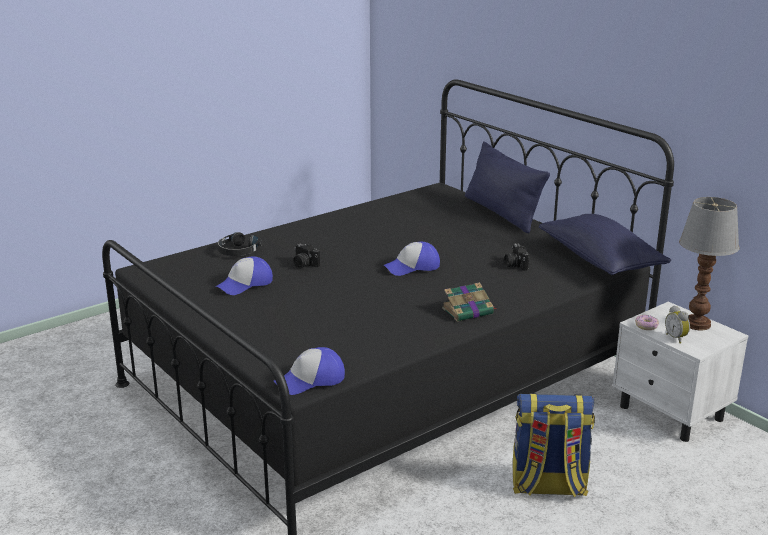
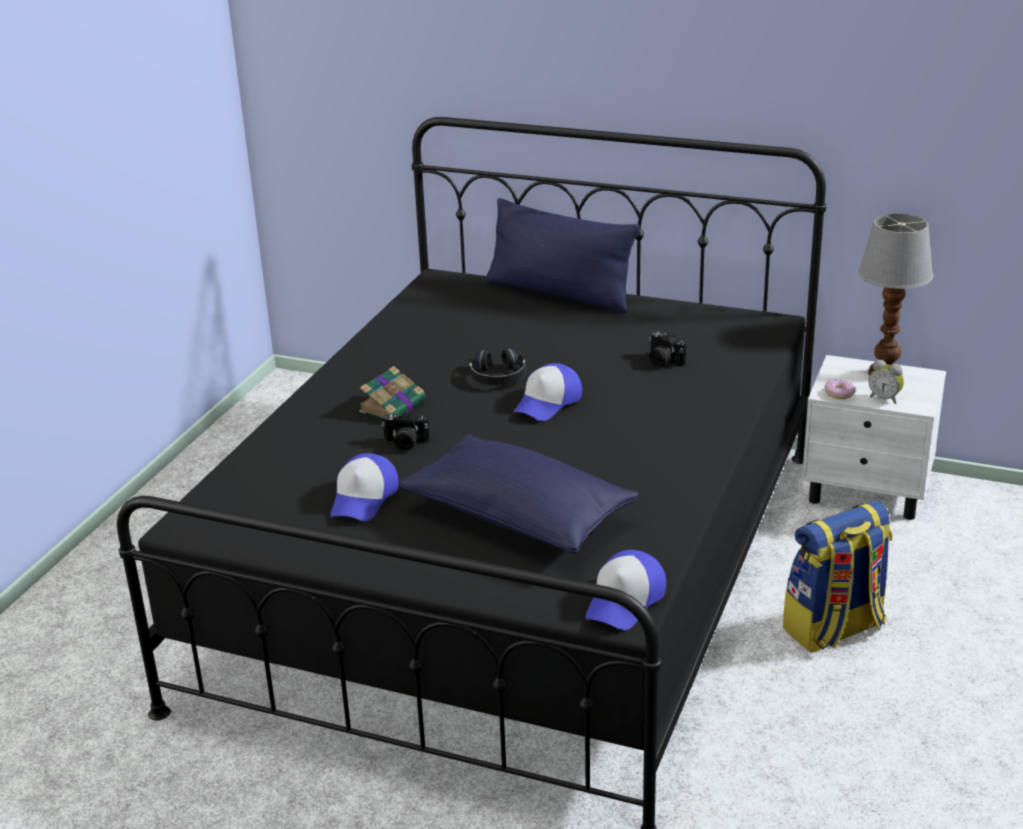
camera: 30 degrees left, 5 degrees up
black headphones [218,232,262,256] -> black headphones moved to [469,349,526,386]
book [442,282,498,322] -> book moved to [359,366,426,419]
blue pillow [539,214,671,275] -> blue pillow moved to [399,434,639,554]

